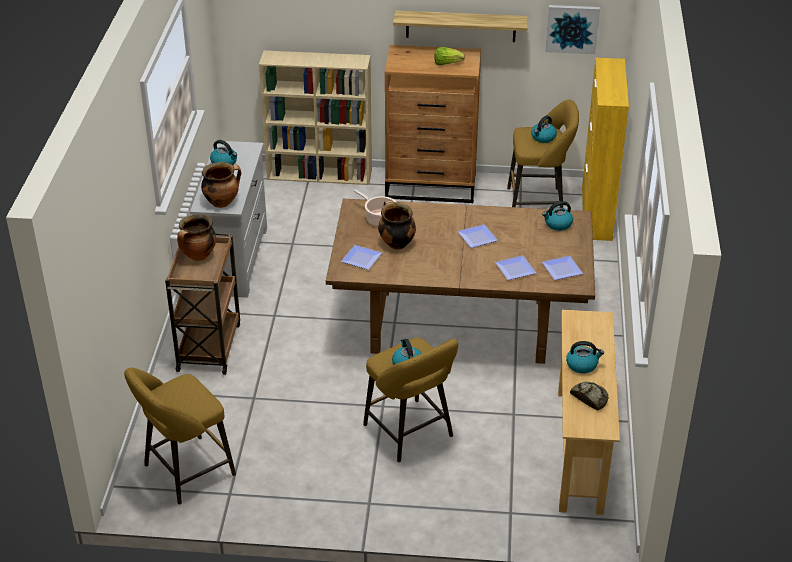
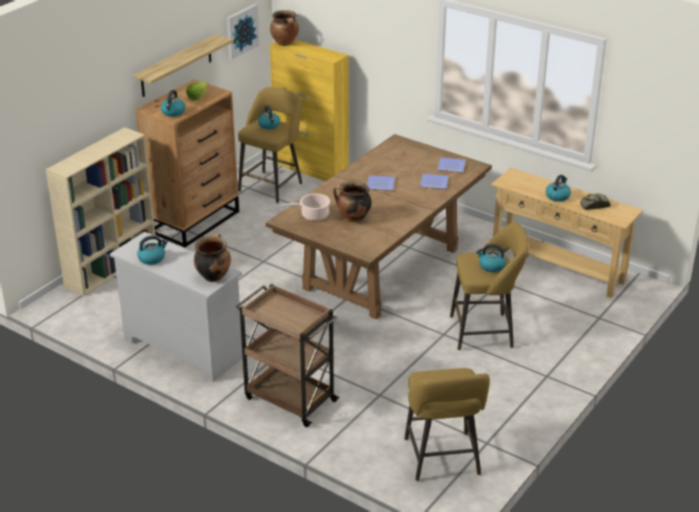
camera: 60 degrees left, 5 degrees down
cooking pot [177,214,216,261] -> cooking pot moved to [270,10,299,46]
plate [341,245,382,270] -> none
kettle [542,201,573,231] -> kettle moved to [161,90,185,117]

